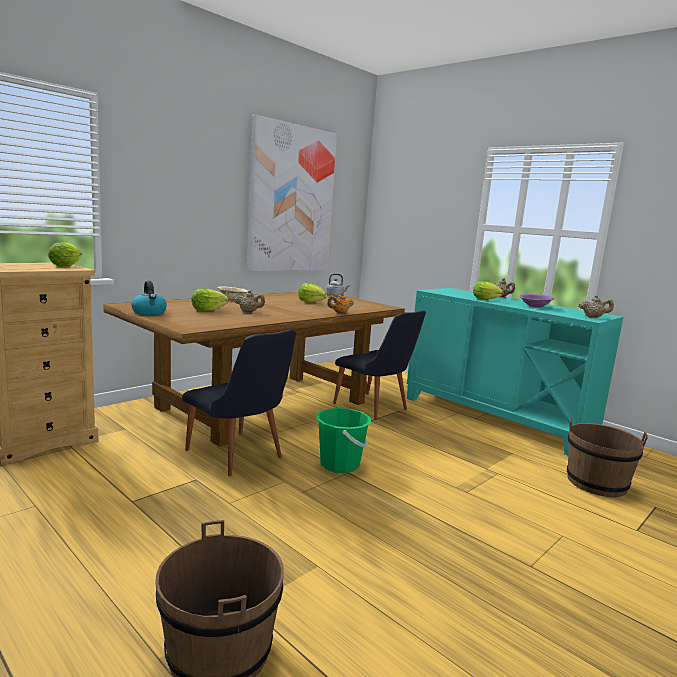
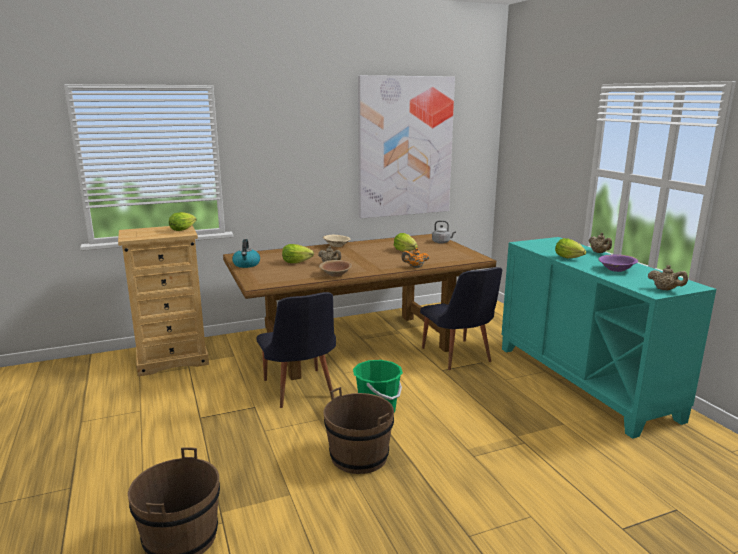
camera: 25 degrees right, 5 degrees up
brown bucket [567,418,648,497] -> brown bucket moved to [324,387,394,474]
none -> brown bowl [319,260,352,277]

